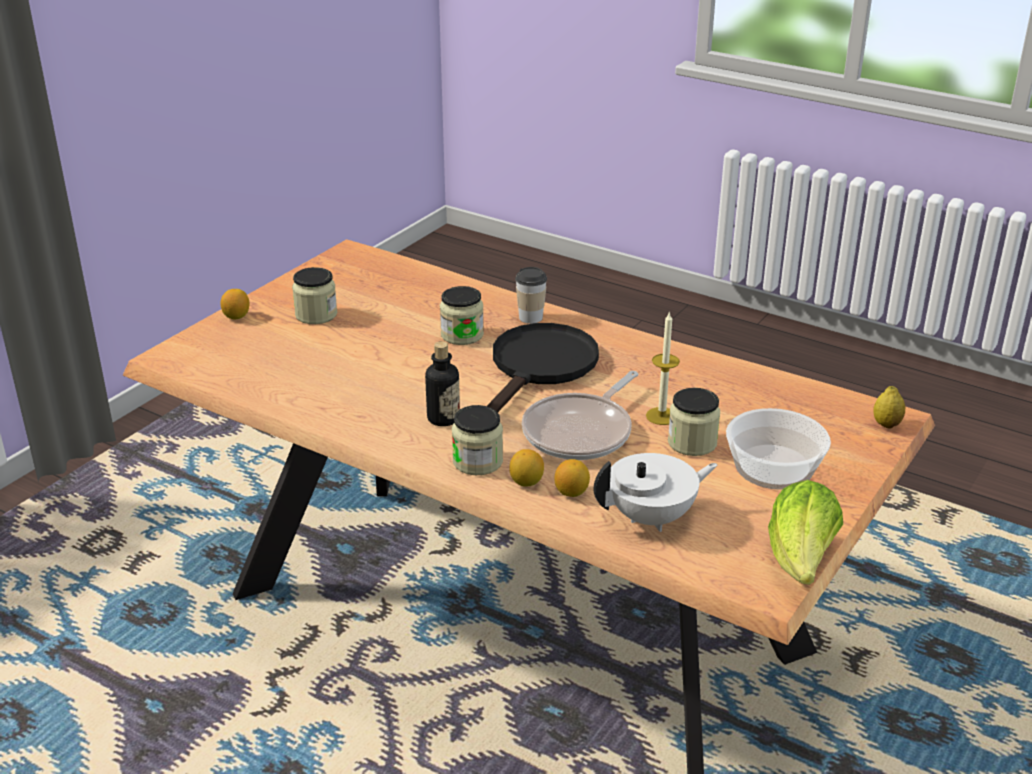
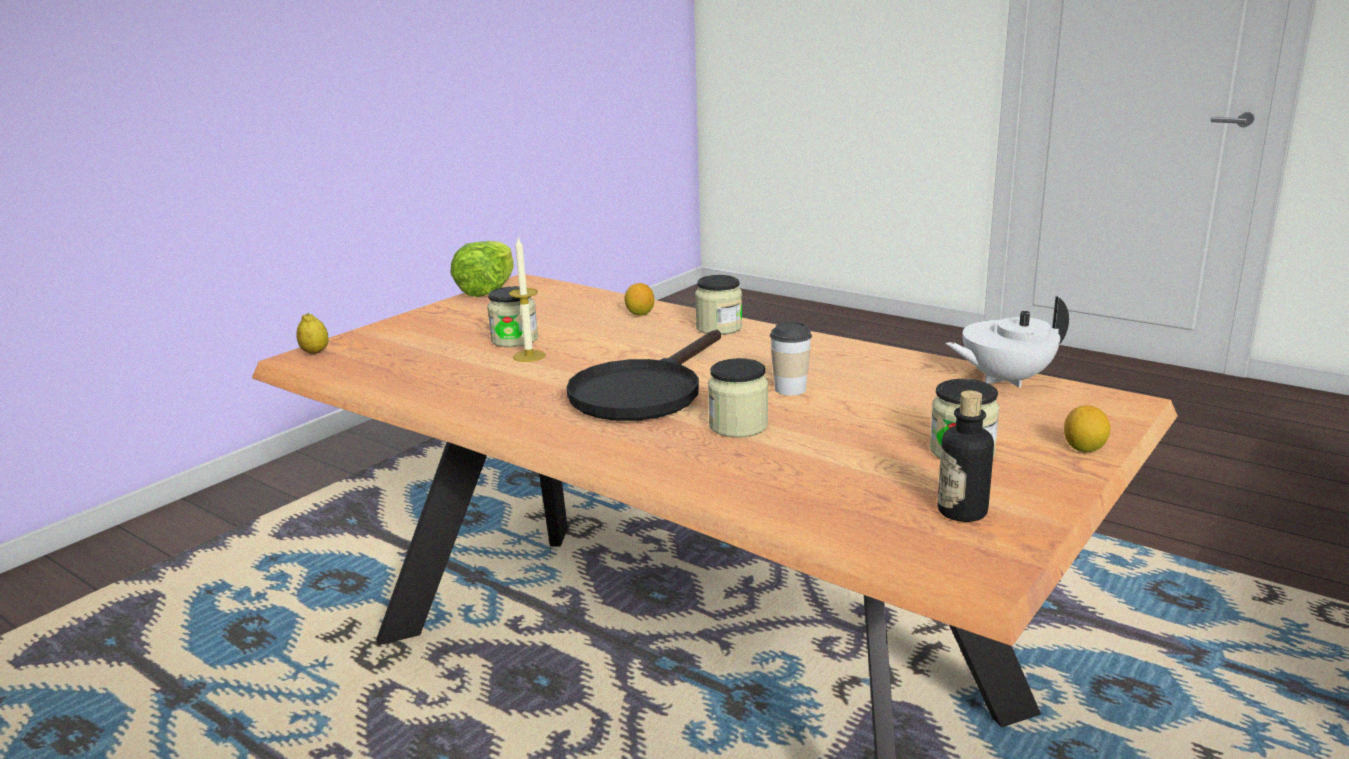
camera: 175 degrees left, 10 degrees down
bottle [425,341,460,426] -> bottle moved to [937,390,994,522]
lemon [509,449,544,487] -> none
cup [515,267,547,324] -> cup moved to [770,321,812,395]
frying pan [522,371,639,460] -> none
white teapot [594,453,717,532] -> white teapot moved to [946,296,1069,388]
bowl [726,408,831,490] -> none

